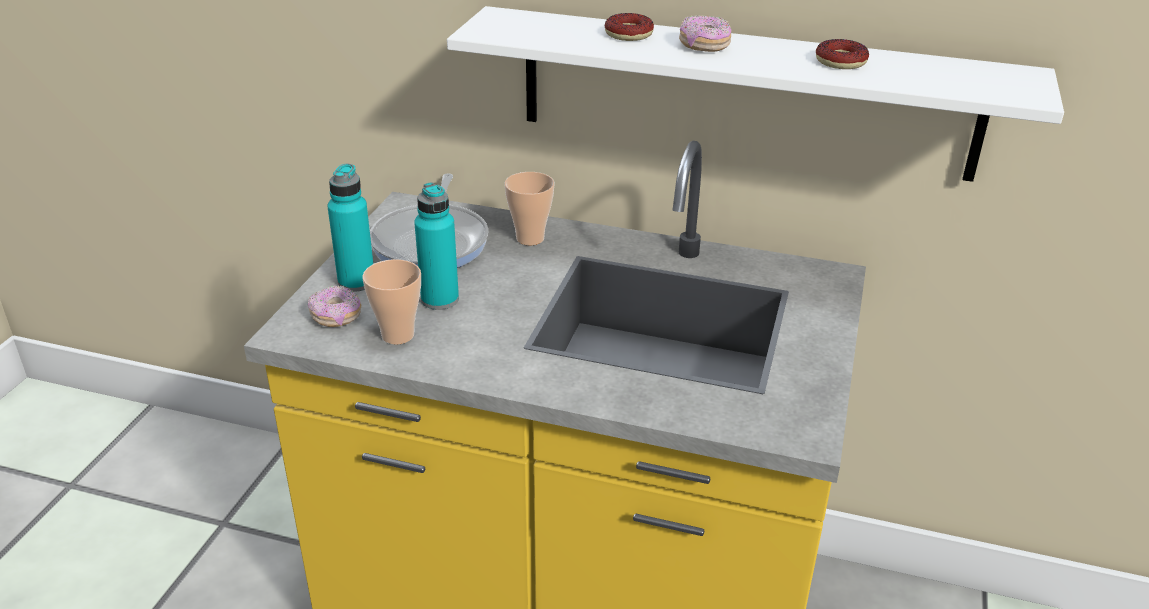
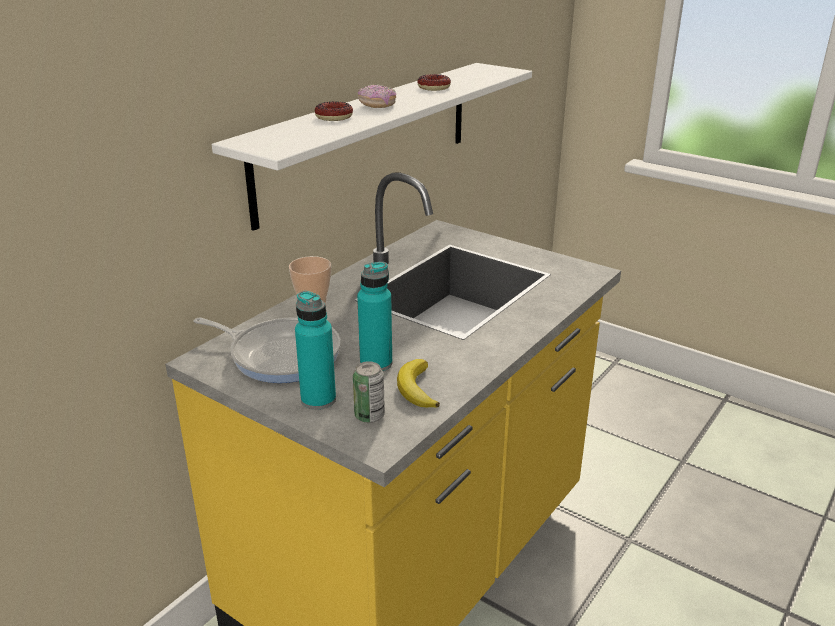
camera: 70 degrees left, 5 degrees down
donut [308,286,361,327] -> can [353,361,385,423]
cup [362,259,421,344] -> banana [397,359,440,408]

